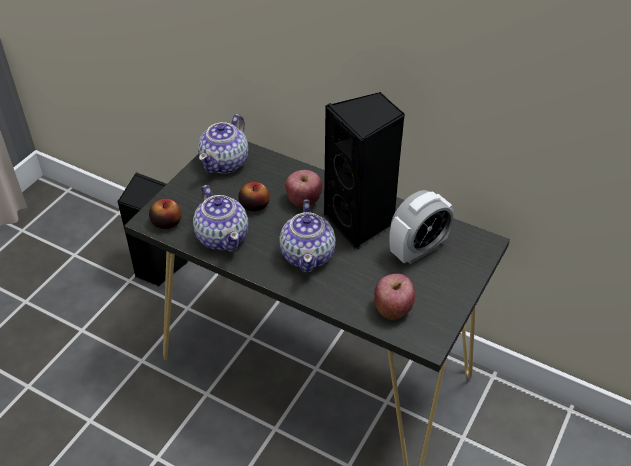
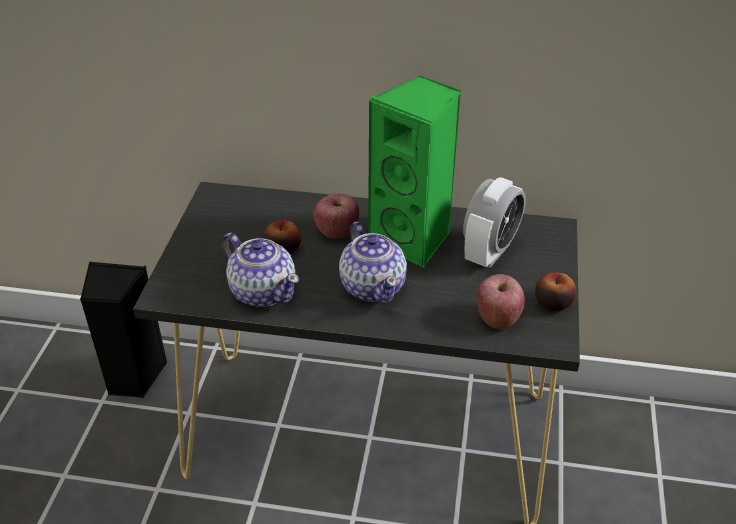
camera: 20 degrees left, 5 degrees down
apple [149,199,181,229] -> apple moved to [535,272,576,311]
teapot [198,114,248,173] -> none
black speaker [324,92,405,250] -> green speaker [368,75,461,269]

